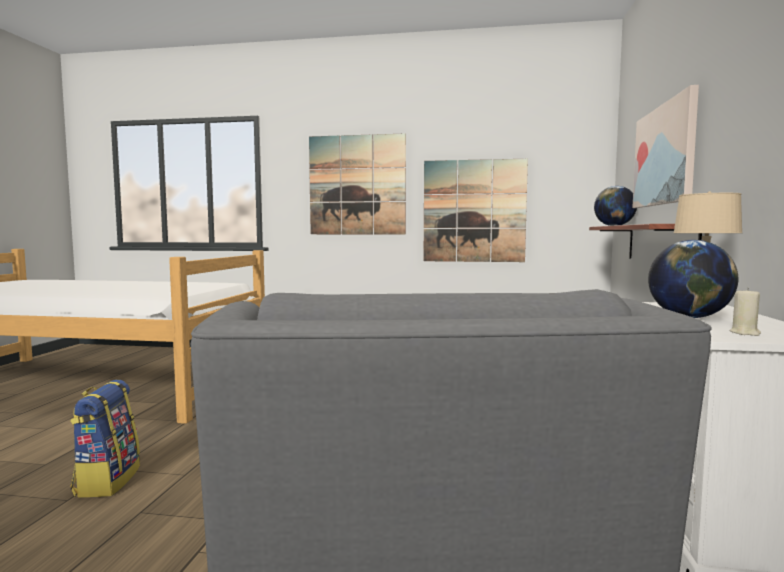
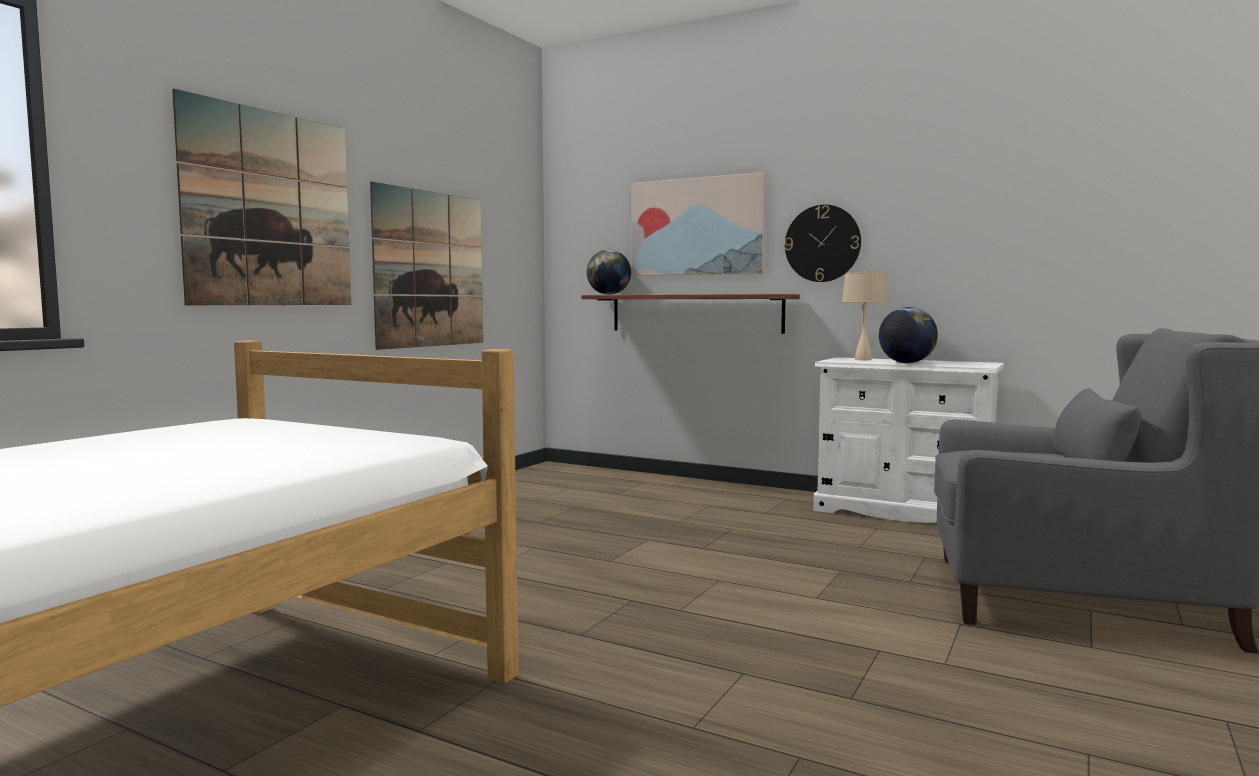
camera: 70 degrees left, 0 degrees up
backpack [70,380,140,497] -> none
beige candle [729,288,761,336] -> none
none -> wall clock [785,205,861,282]

